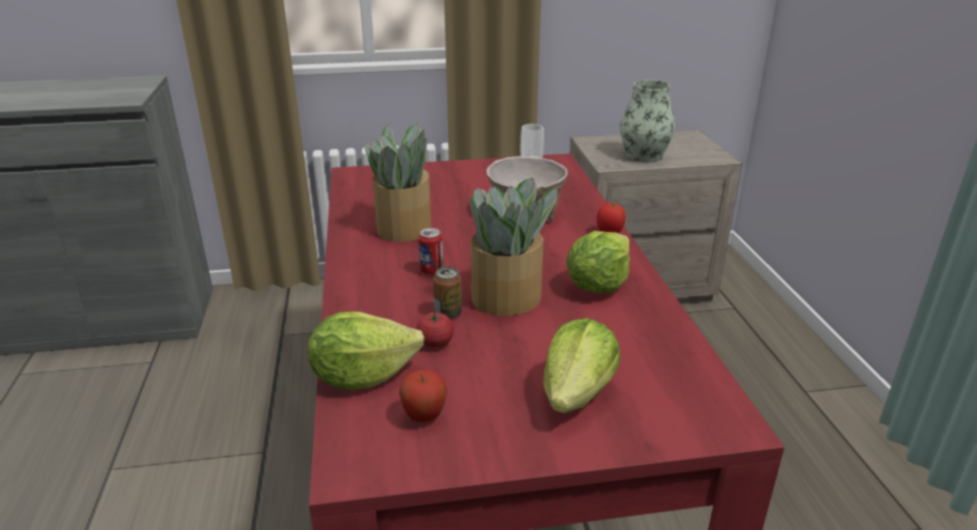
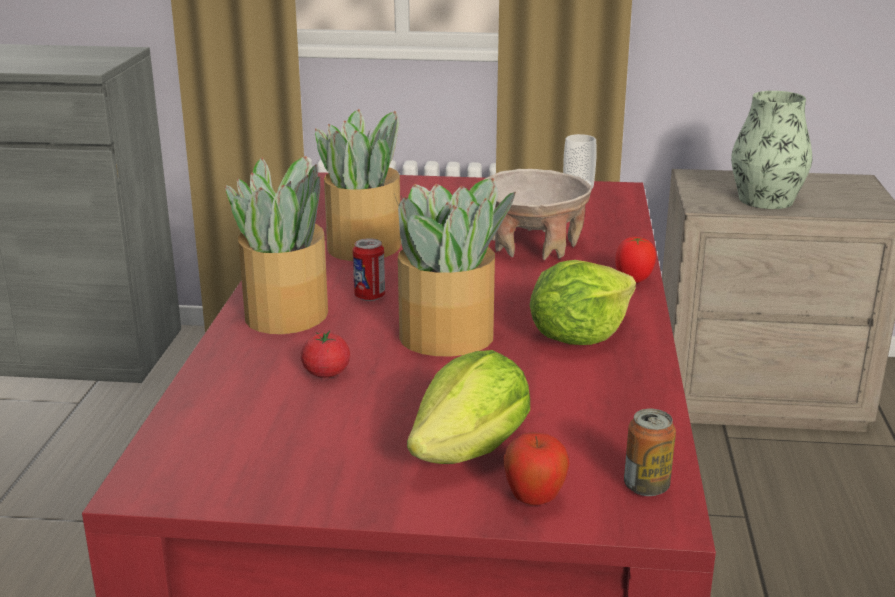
camera: 15 degrees right, 5 degrees down
lettuce [307,312,425,390] -> none
apple [399,370,447,422] -> apple moved to [504,432,570,505]
can [433,267,462,319] -> can moved to [624,408,676,496]
none -> potted plant [225,156,328,334]

